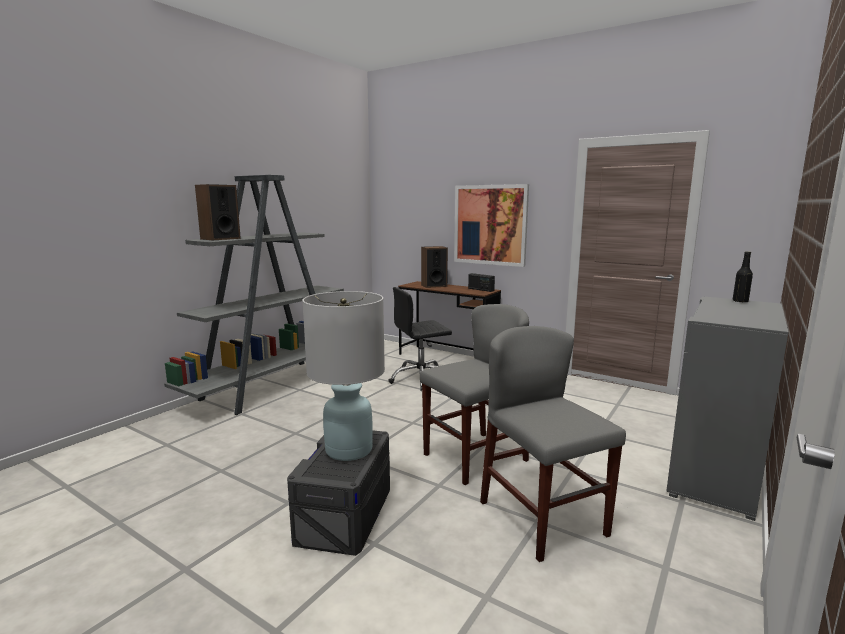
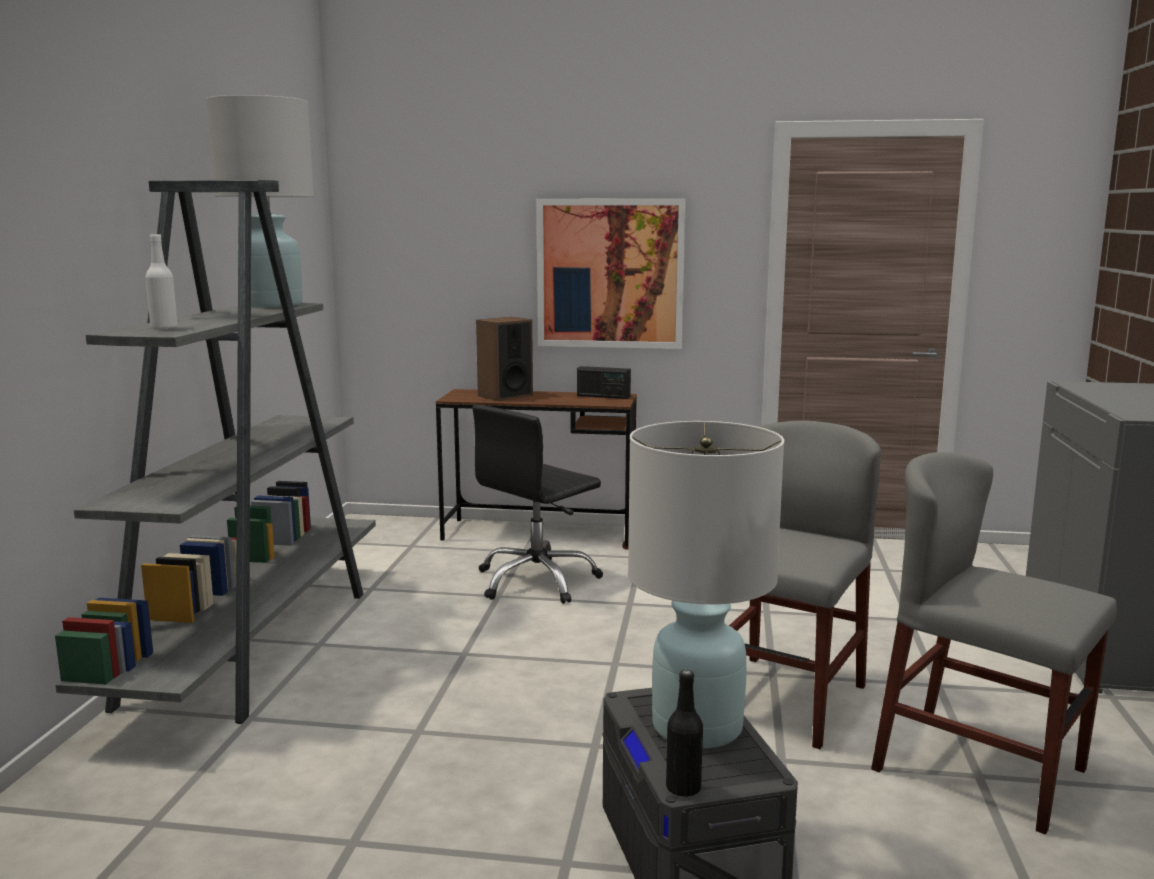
camera: 25 degrees left, 0 degrees up
speaker [195,184,241,240] -> white bottle [145,234,178,329]
black bottle [733,251,753,303] -> black bottle moved to [666,670,703,797]
none -> white table lamp [206,95,314,307]

